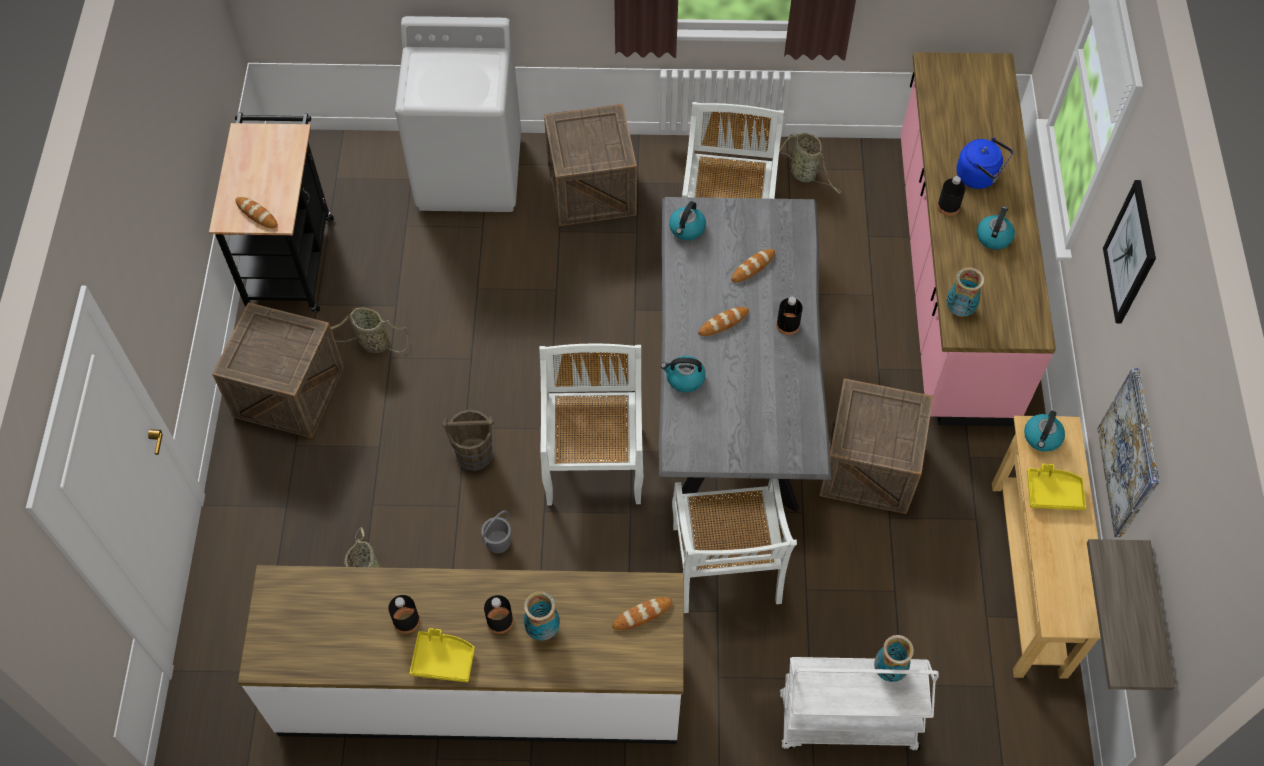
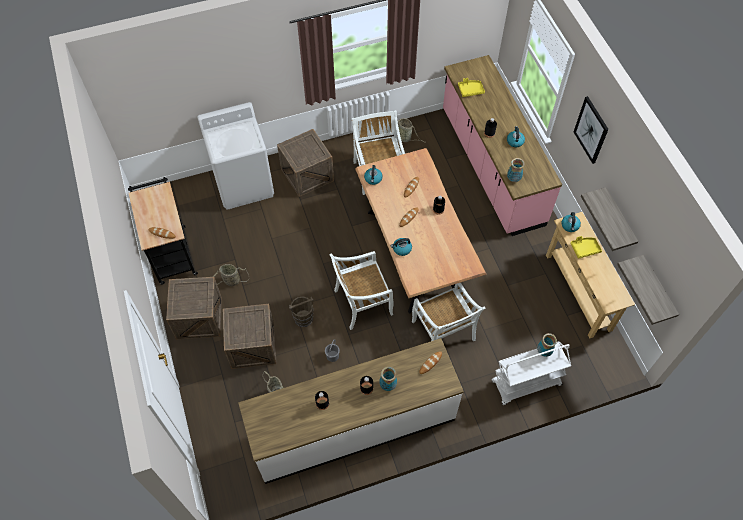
camera: 20 degrees left, 0 degrees up
yellow tray [410,628,475,682] -> yellow tray moved to [458,78,485,97]
white chair [539,344,643,505] -> white chair turned 90 degrees counterclockwise [329,251,394,330]
grey dining table [659,197,831,512] -> brown dining table [355,148,486,313]
crate [819,378,933,514] -> crate moved to [223,304,277,369]
blue kettle [956,137,1013,189] -> none
picture [1097,368,1160,537] -> shelf [581,187,638,251]

